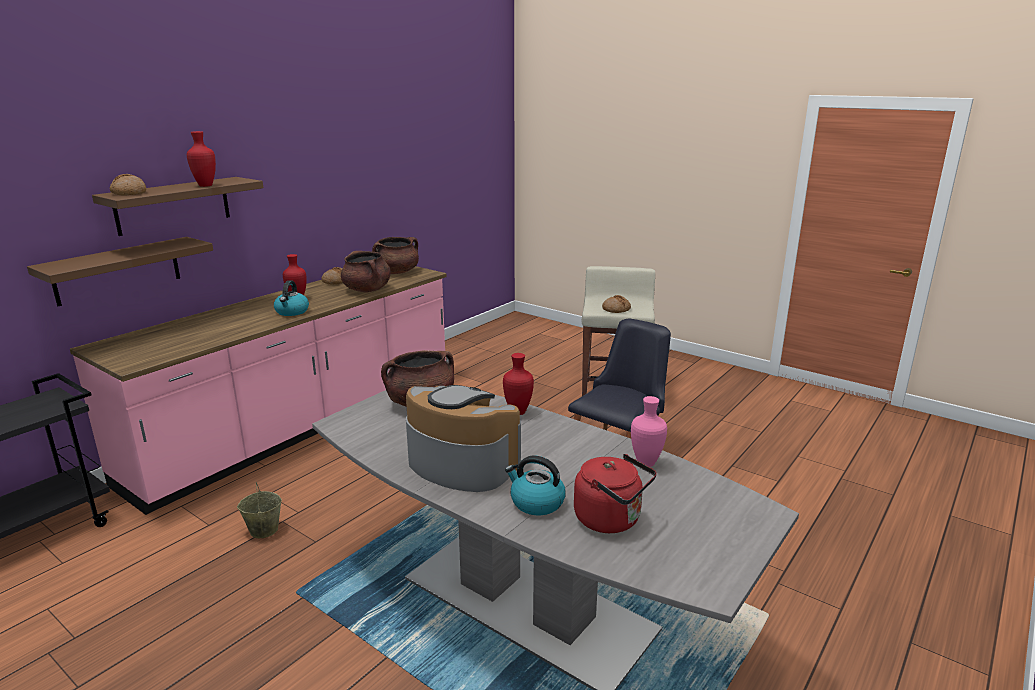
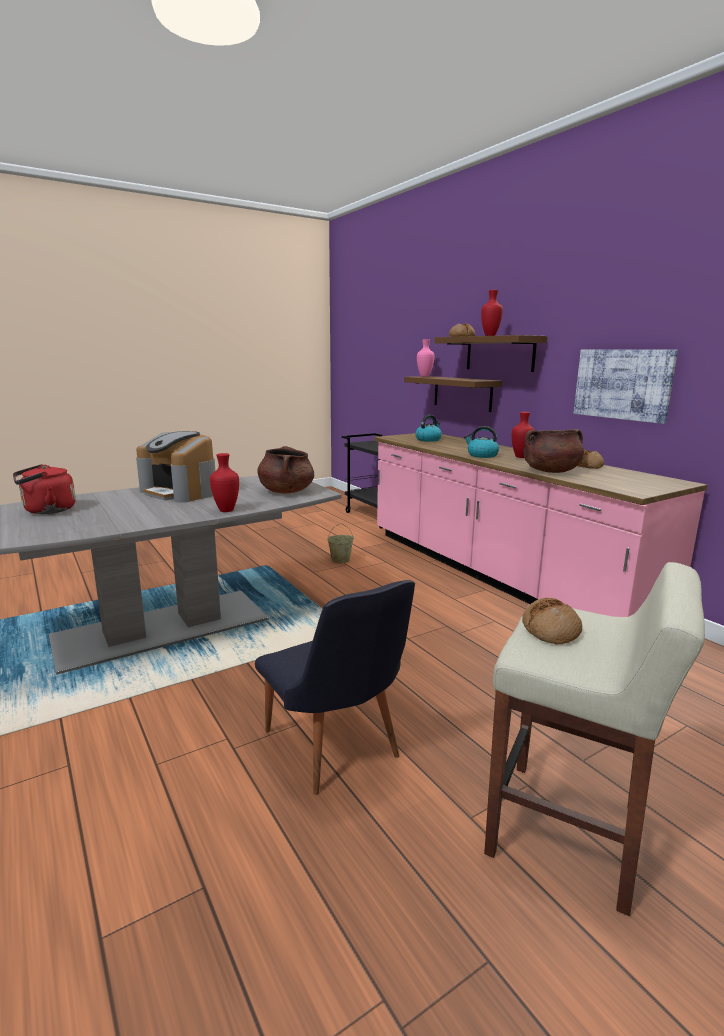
camera: 110 degrees right, 5 degrees down
brown cooking pot [372,237,419,274] -> none
coffee machine [406,385,521,492] -> coffee machine turned 75 degrees clockwise [136,431,216,503]
kettle [505,456,566,515] -> kettle moved to [415,415,442,442]
pink vase [631,396,667,467] -> pink vase moved to [417,339,434,377]
none -> picture [574,349,678,424]

